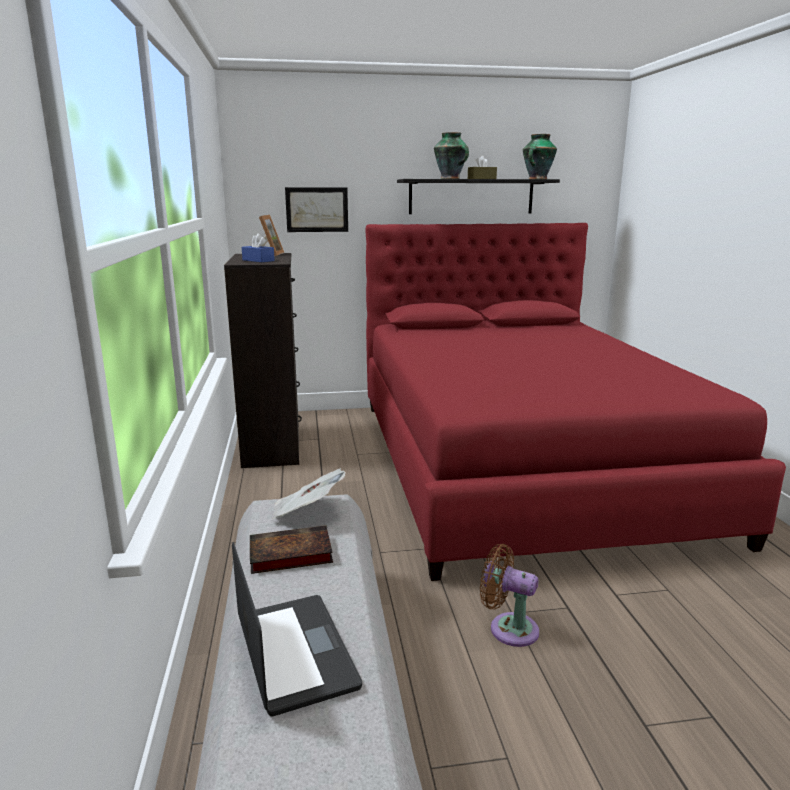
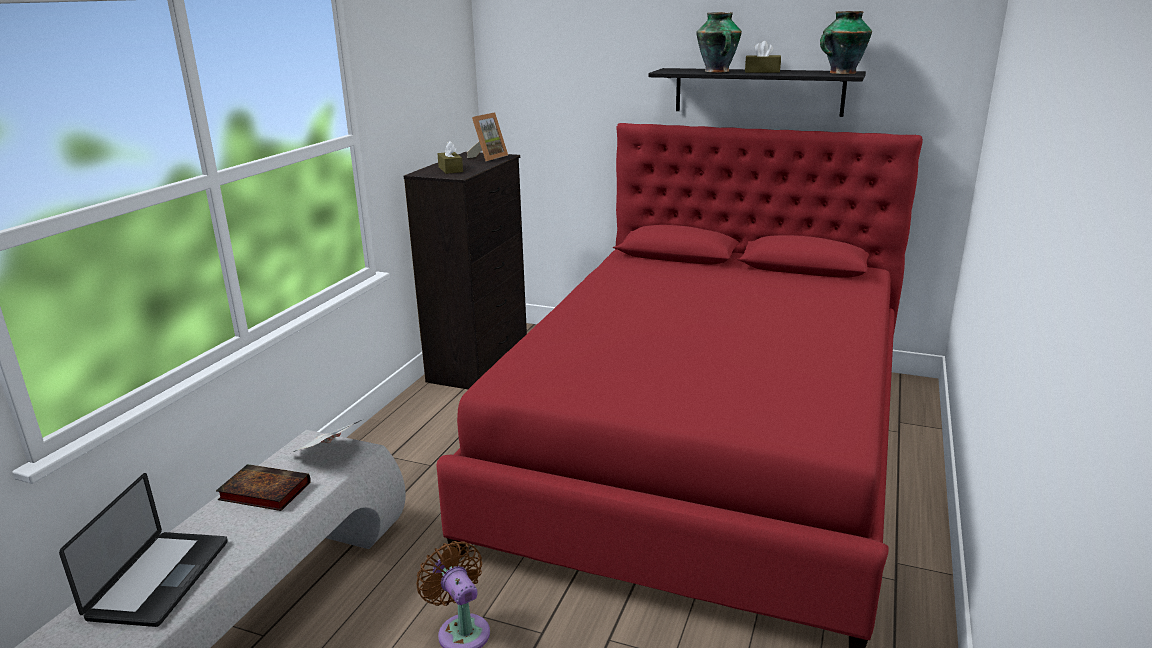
camera: 30 degrees right, 5 degrees up
blue tissue box [242,234,275,262] -> brown tissue box [437,141,463,174]
picture [285,187,348,232] -> none

